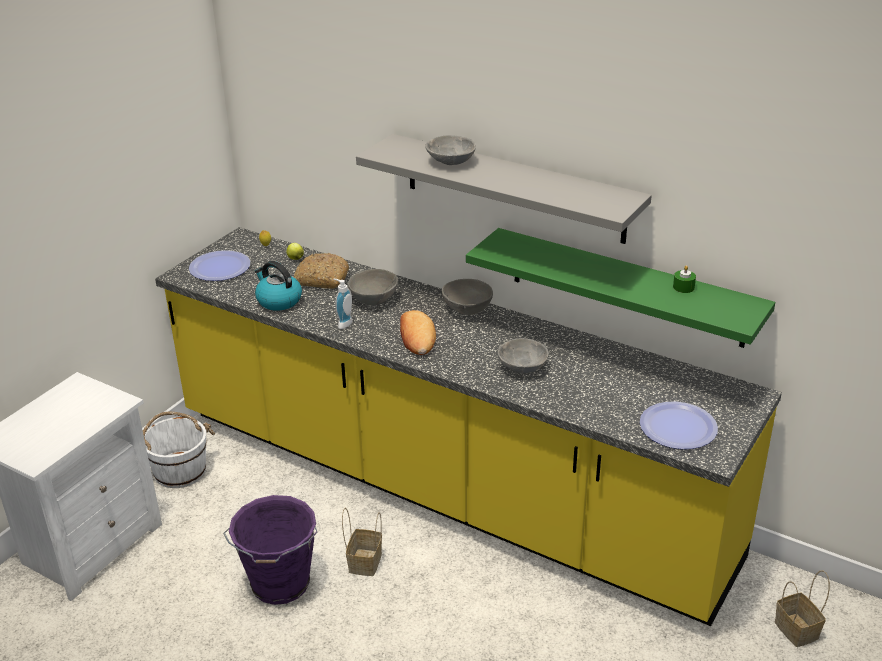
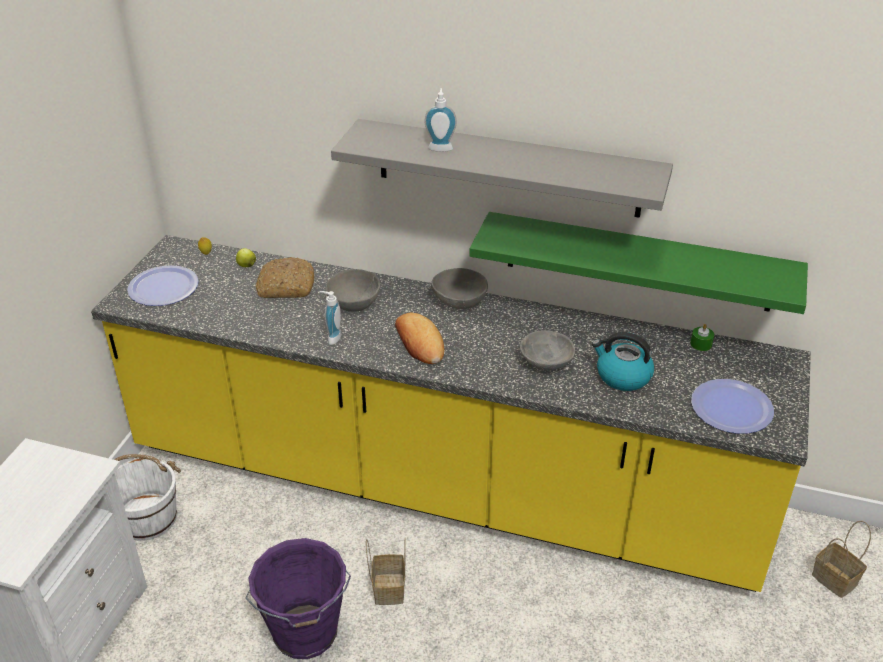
camera: 15 degrees left, 5 degrees up
kettle [255,261,302,311] -> kettle moved to [592,332,654,391]
grey bowl [425,135,476,165] -> soap dispenser [425,88,457,152]
green candle [673,265,696,293] -> green candle moved to [690,324,714,351]

